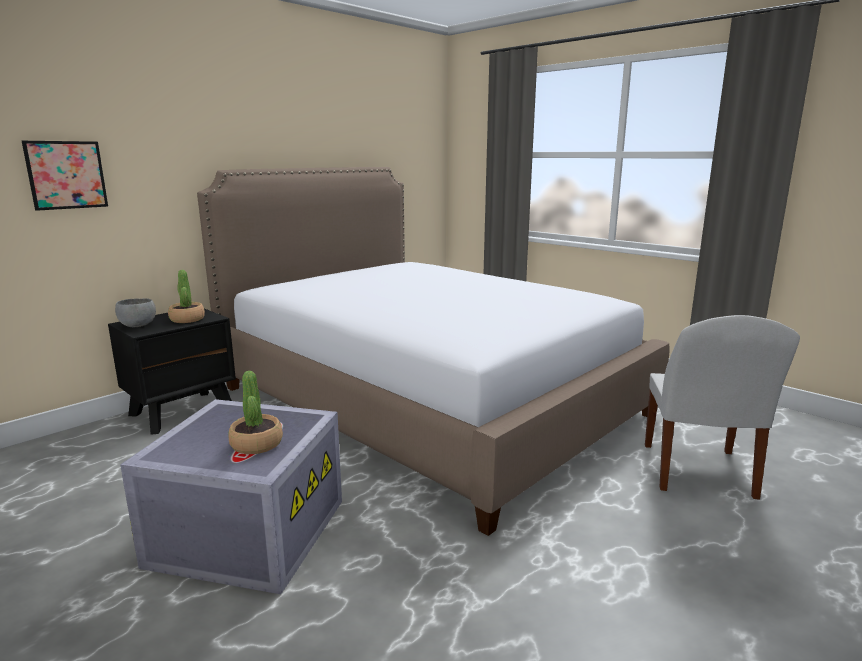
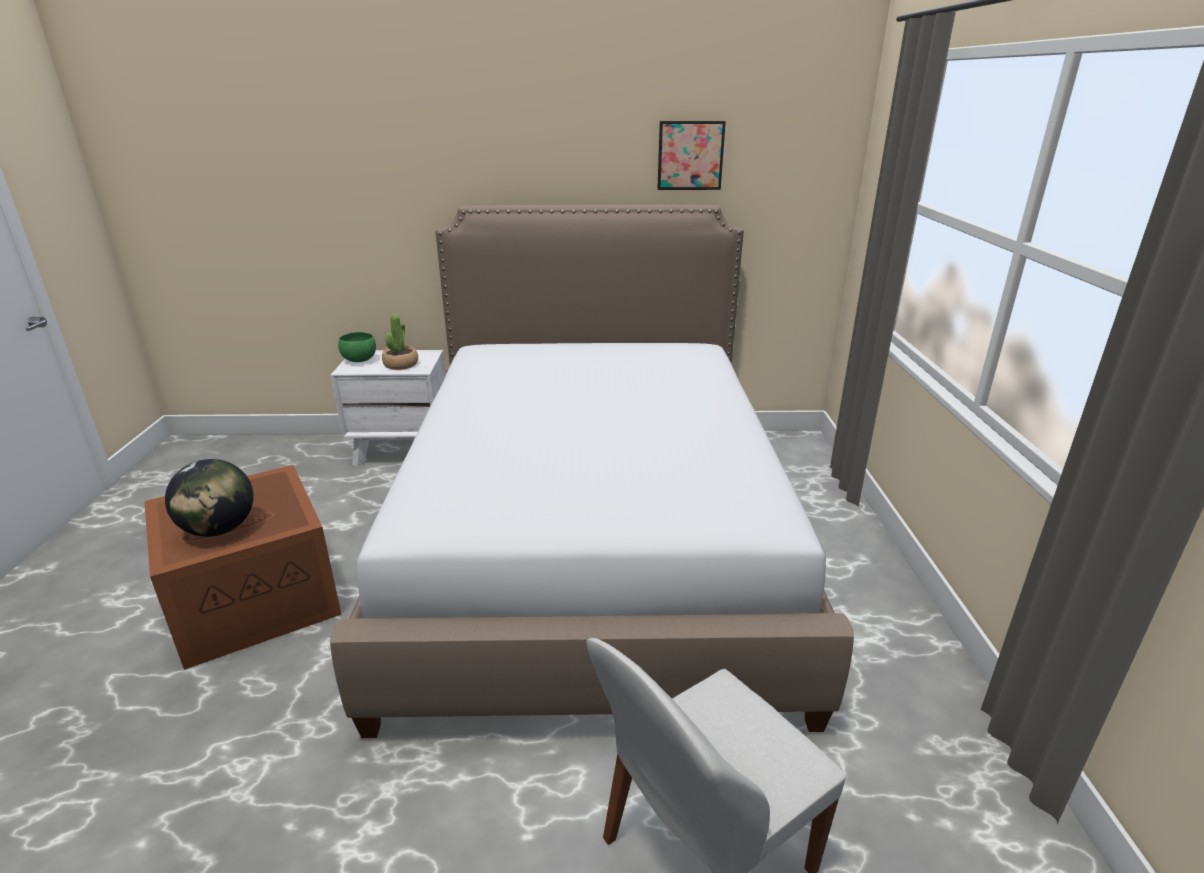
camera: 45 degrees right, 10 degrees up
picture [22,141,108,211] -> picture moved to [657,121,726,190]
black nightstand [108,309,236,435] -> white nightstand [331,350,446,467]
grey bowl [115,298,156,327] -> green bowl [338,332,376,362]
grey storage box [120,399,342,594] -> brown storage box [144,465,342,670]
potted plant [229,371,283,454] -> globe [165,459,254,537]

